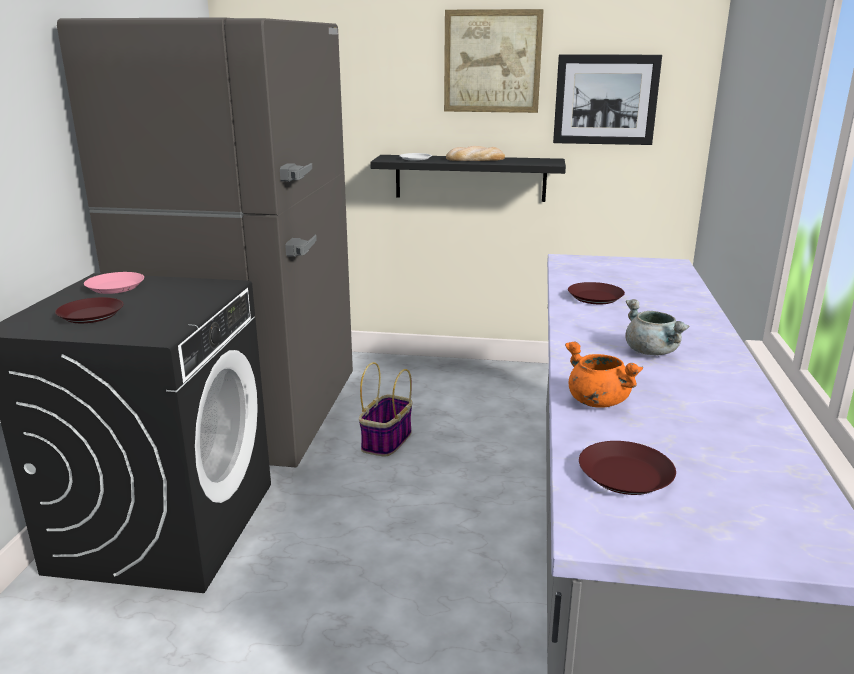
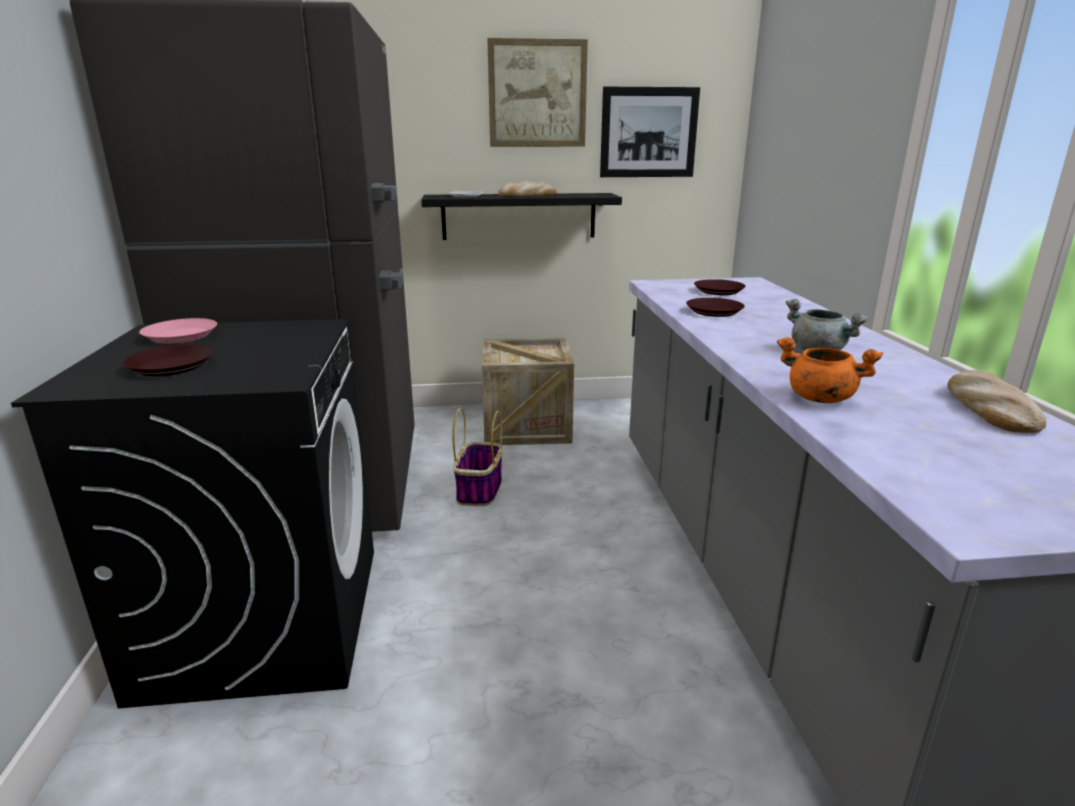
camera: 15 degrees left, 0 degrees up
brown plate [579,441,676,495] -> brown plate moved to [694,279,746,295]
none -> crate [482,338,574,445]
none -> bread [947,370,1046,433]

